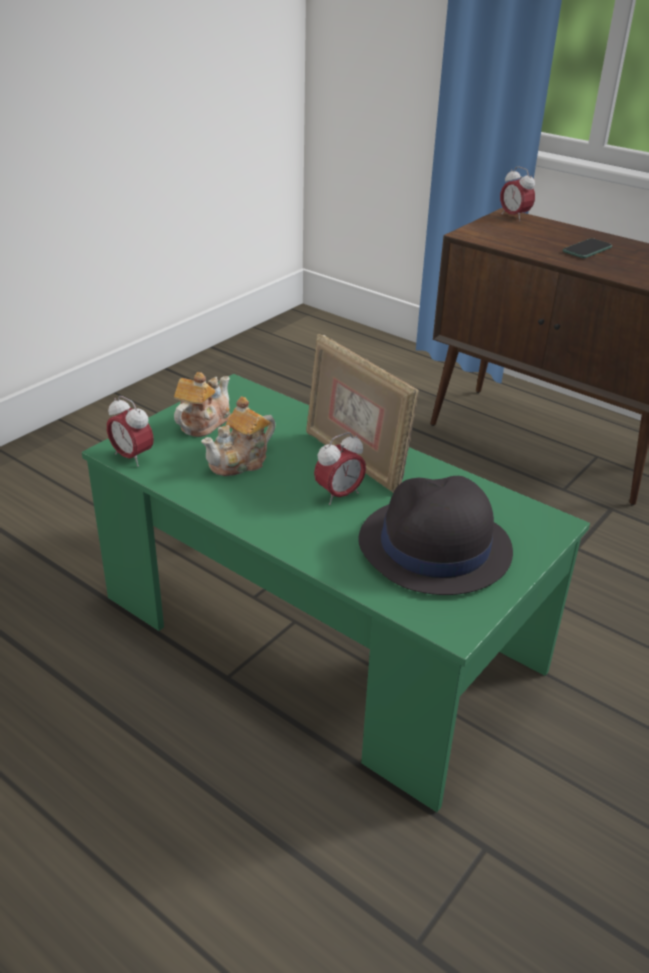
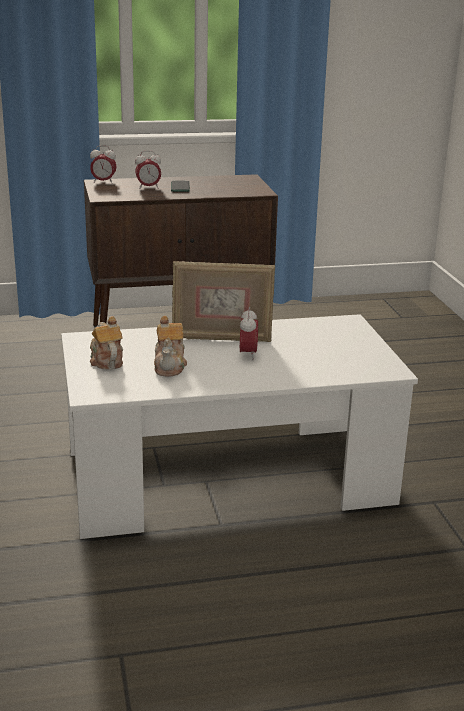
camera: 50 degrees left, 10 degrees down
green coffee table [82,374,590,812] -> white coffee table [61,314,418,539]
alarm clock [107,396,154,467] -> alarm clock moved to [135,151,161,189]
black hat [358,476,513,595] -> none

